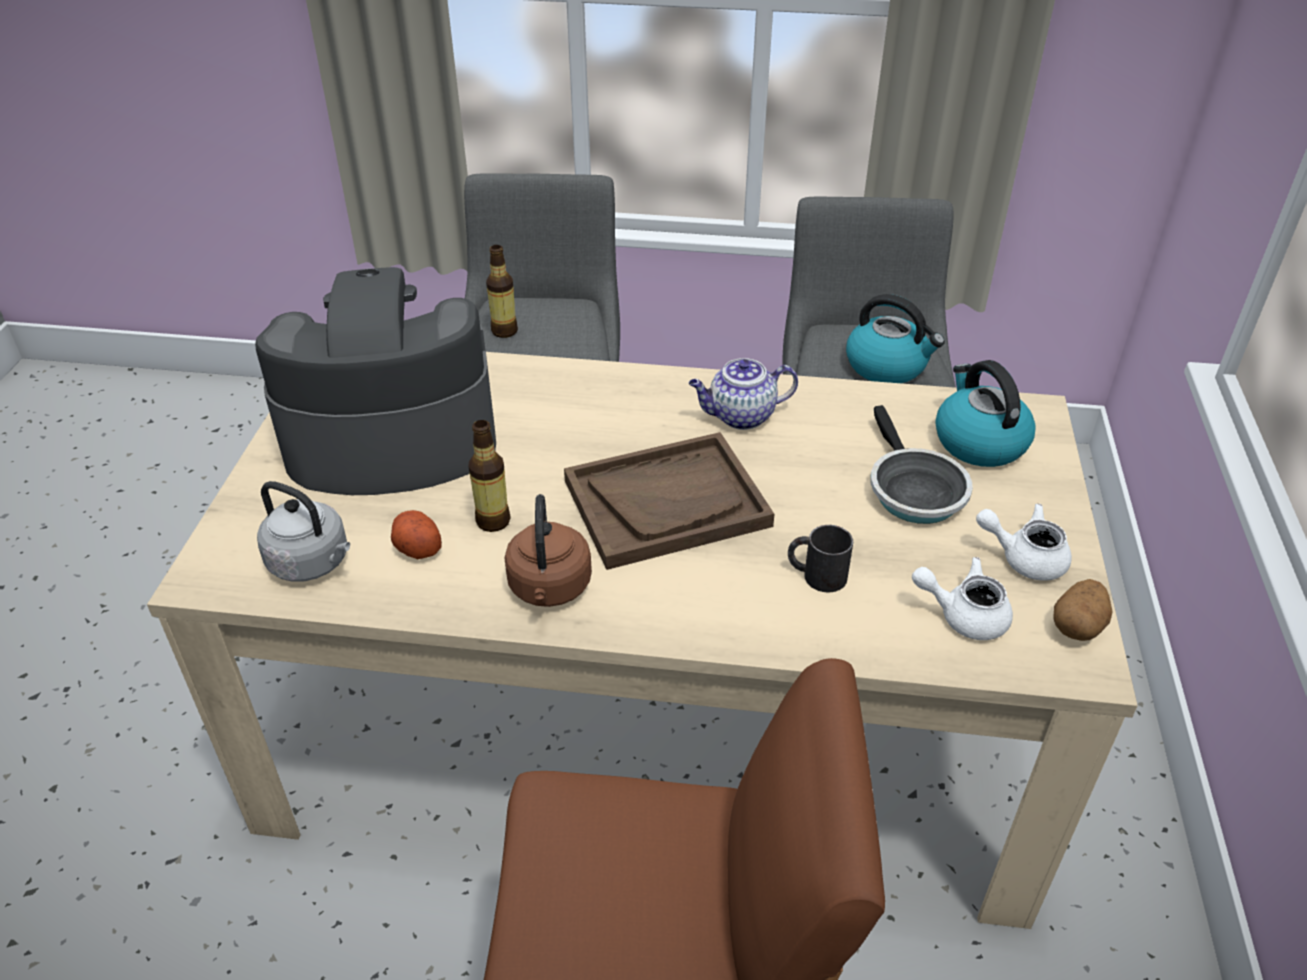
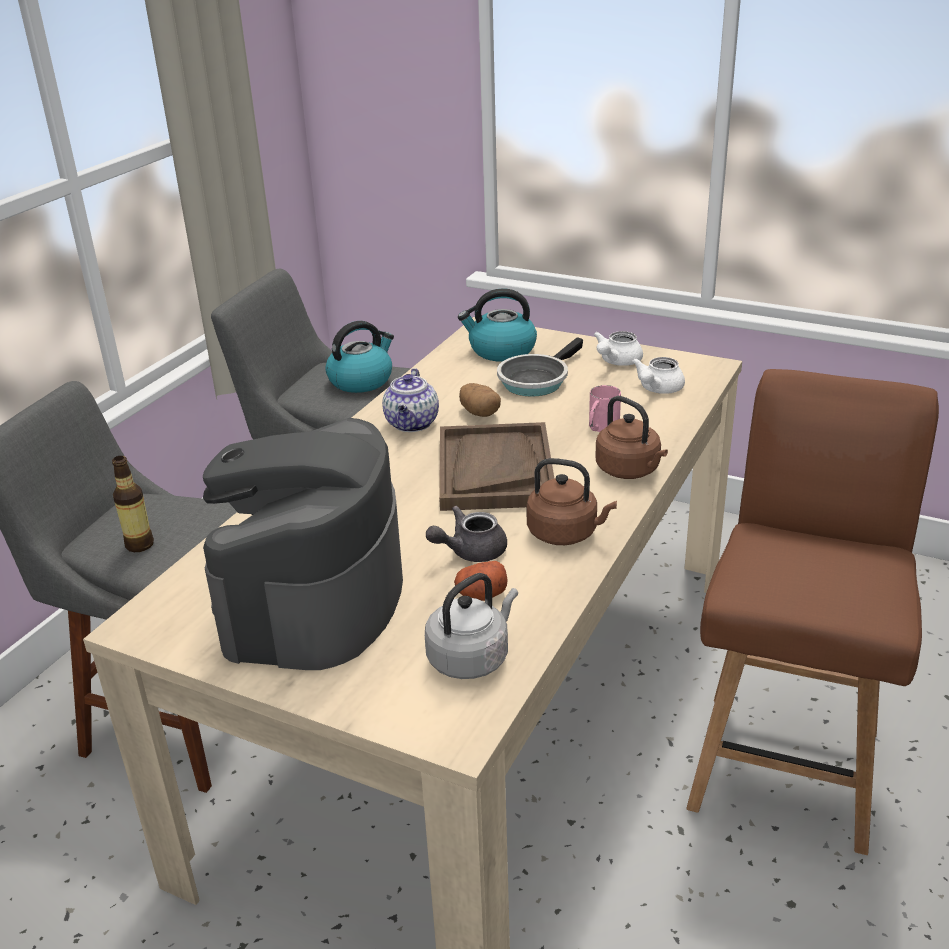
camera: 70 degrees left, 10 degrees down
bottle [469,420,511,532] -> grey teapot [426,506,507,562]
black mug [788,525,853,592] -> pink mug [589,385,621,432]
frying pan [870,405,973,524] -> frying pan turned 120 degrees clockwise [497,337,583,397]
potato [1053,579,1113,641] -> potato moved to [459,383,501,417]
none -> brown kettle [595,396,668,479]

